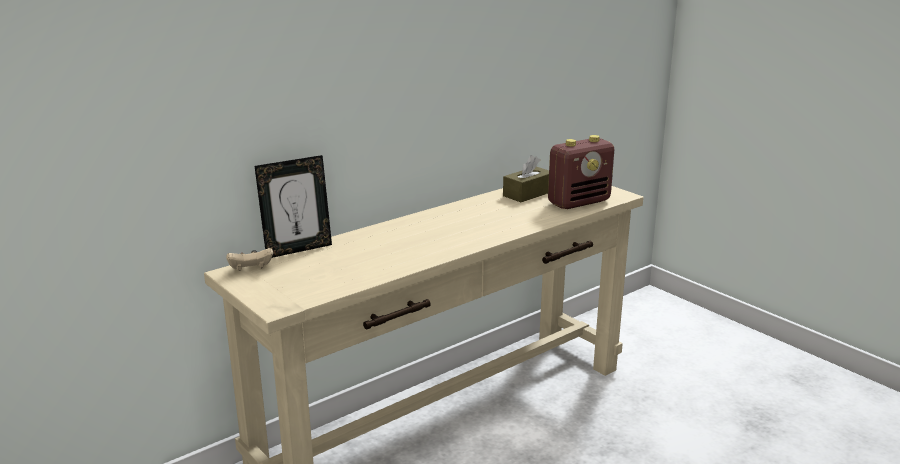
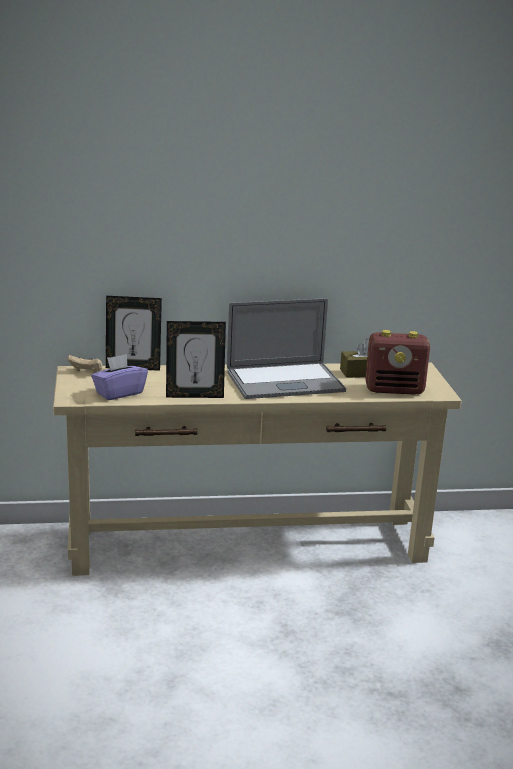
camera: 30 degrees right, 0 degrees up
none -> purple tissue box [91,354,148,400]
none -> picture frame [166,321,226,398]
none -> laptop [227,298,346,399]

